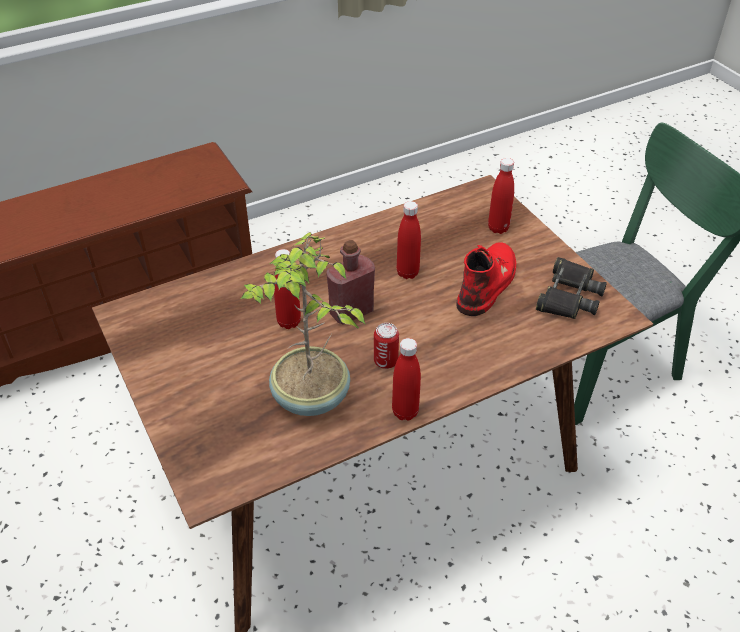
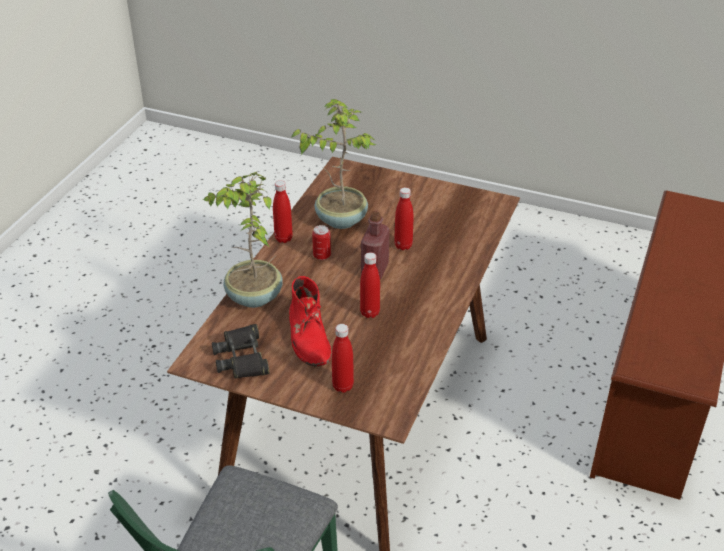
camera: 140 degrees right, 5 degrees down
none -> potted plant [203,171,283,308]

